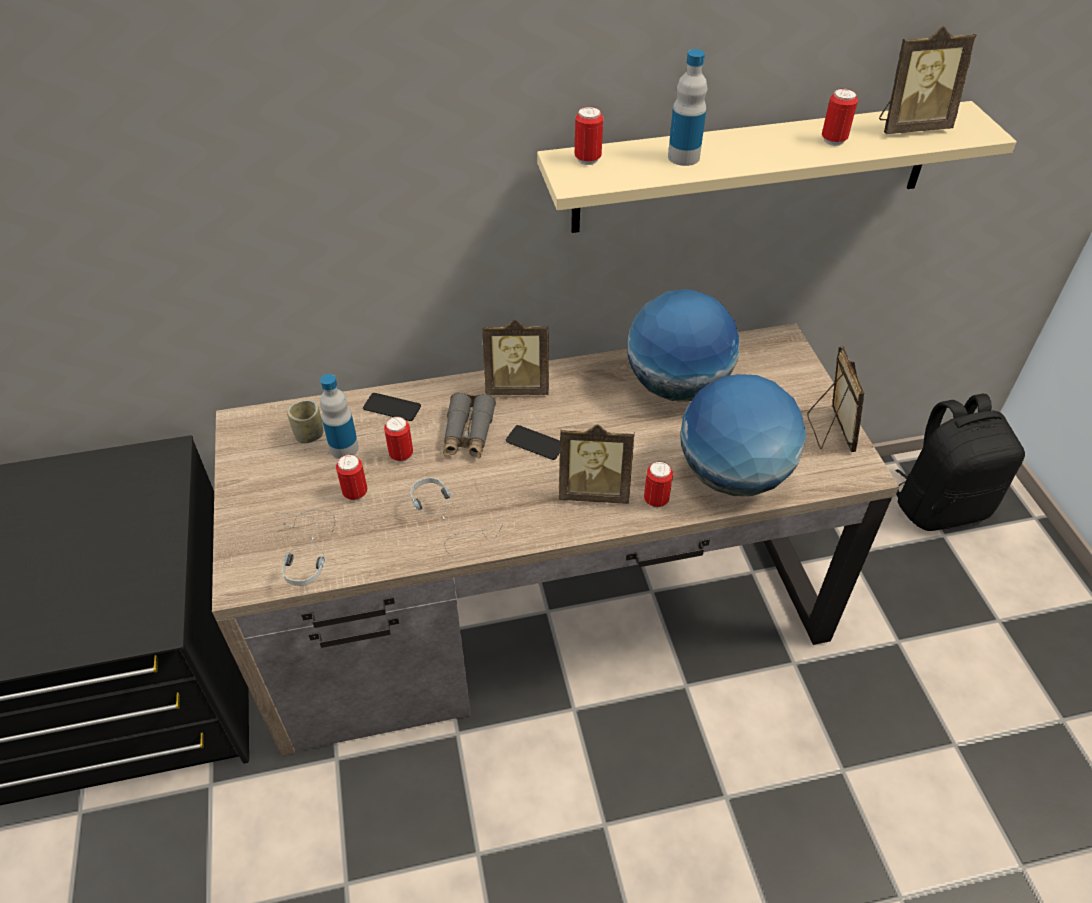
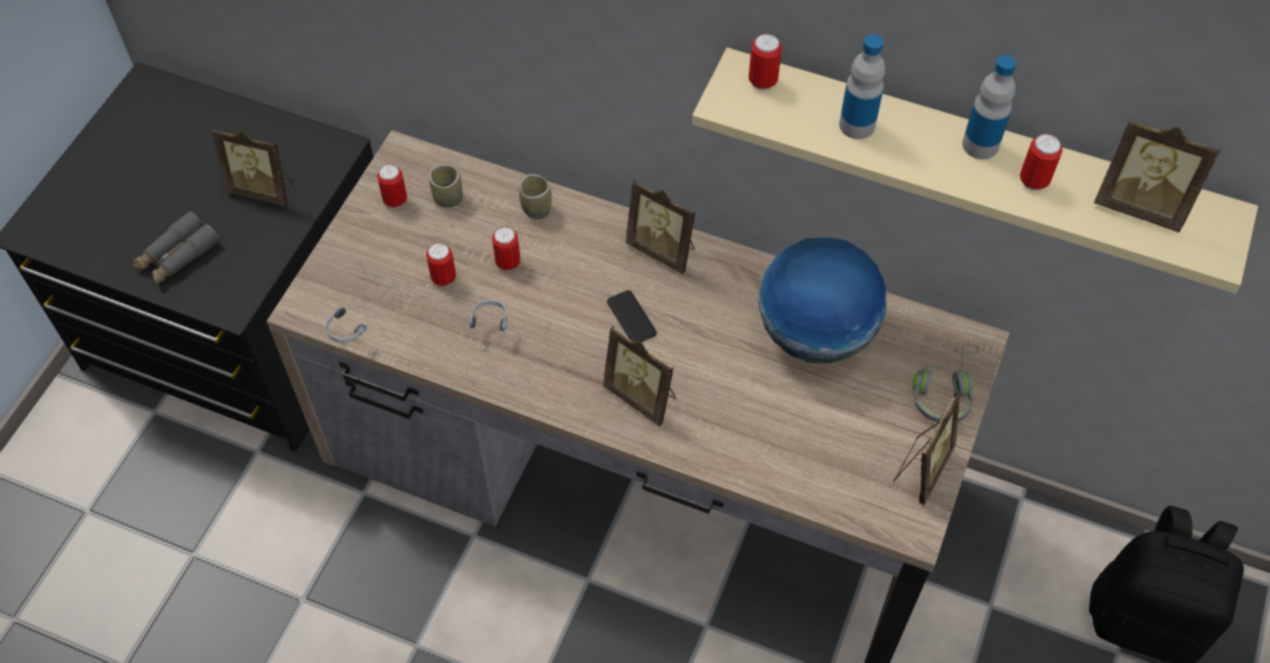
camera: 35 degrees right, 10 degrees up
bottle [320,374,359,459] -> bottle moved to [962,55,1016,159]
phone [363,393,421,421] -> cup [519,174,552,219]
grey binoculars [443,392,496,459] -> grey binoculars moved to [132,211,220,285]
can [644,461,673,508] -> can moved to [377,164,407,208]
globe [680,374,806,496] -> none
none -> picture frame [212,128,293,206]
none -> grey headphones [913,345,978,422]

